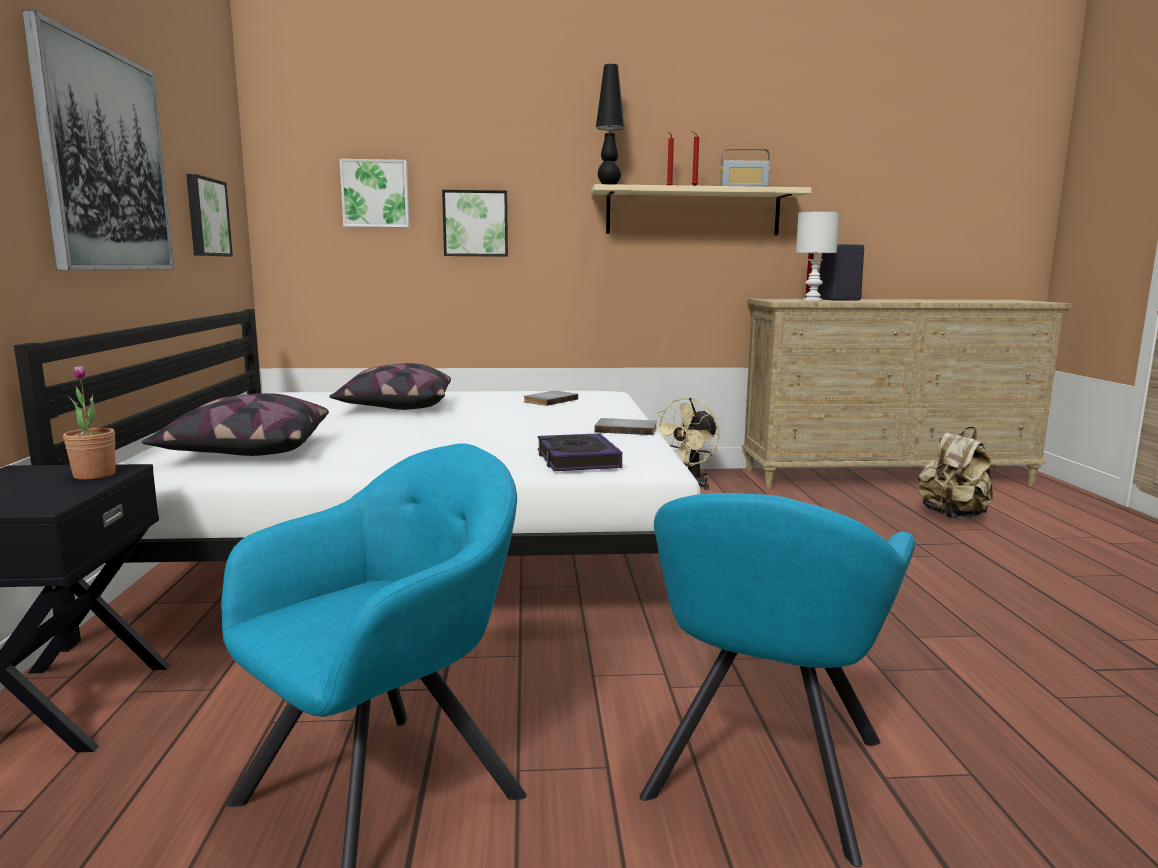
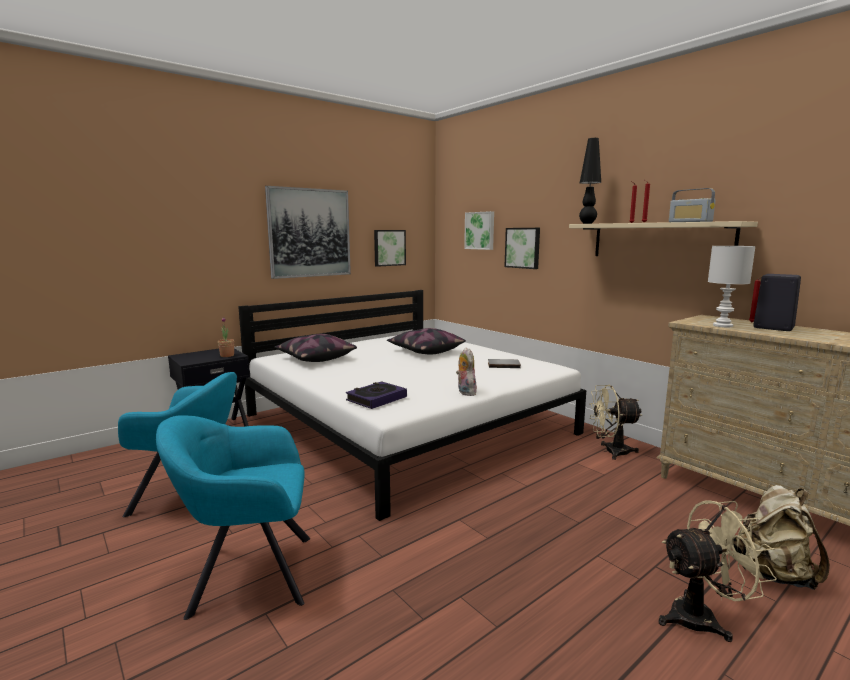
camera: 55 degrees right, 0 degrees up
grey book [594,418,657,435] -> plush toy [456,347,477,396]
none -> beige fan [659,501,777,642]

